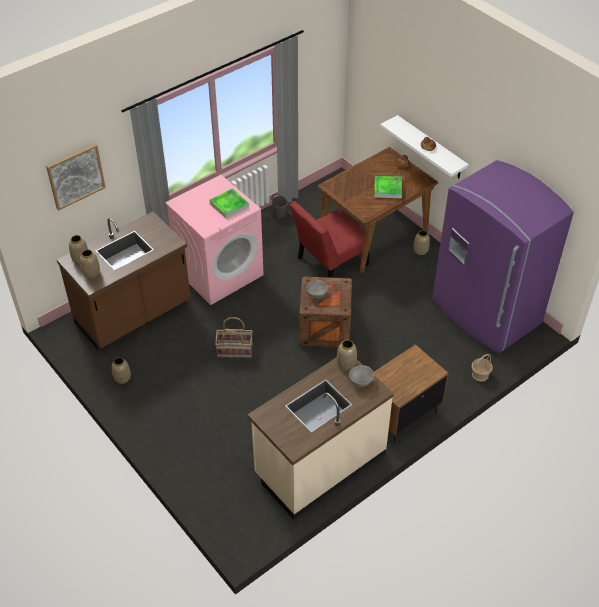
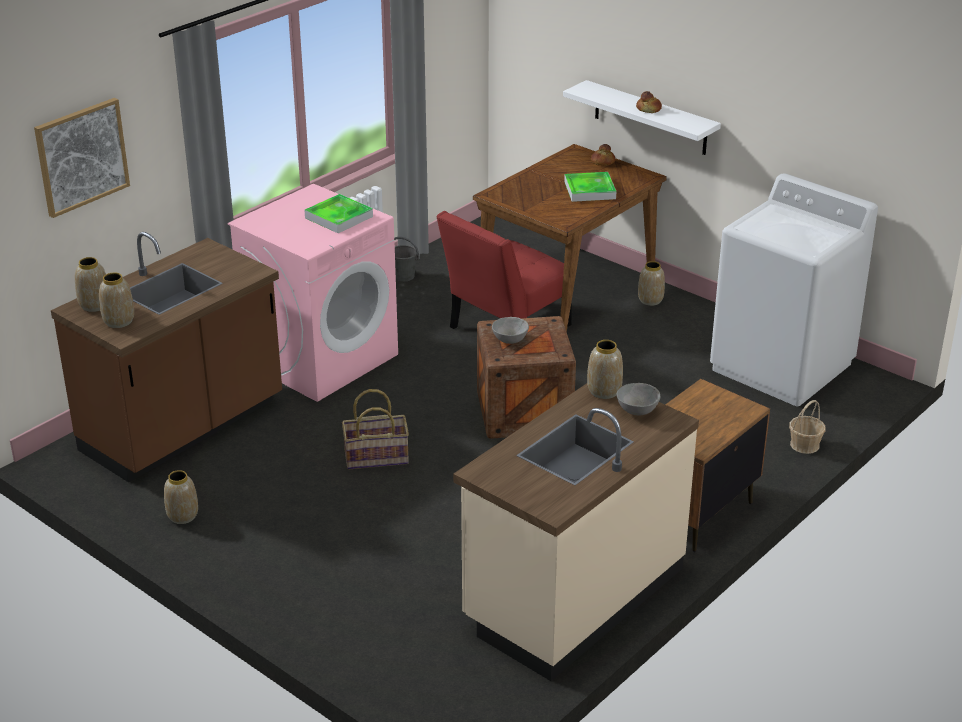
camera: 10 degrees left, 15 degrees down
purple fridge [432,160,574,353] -> white washing machine [710,173,878,406]

